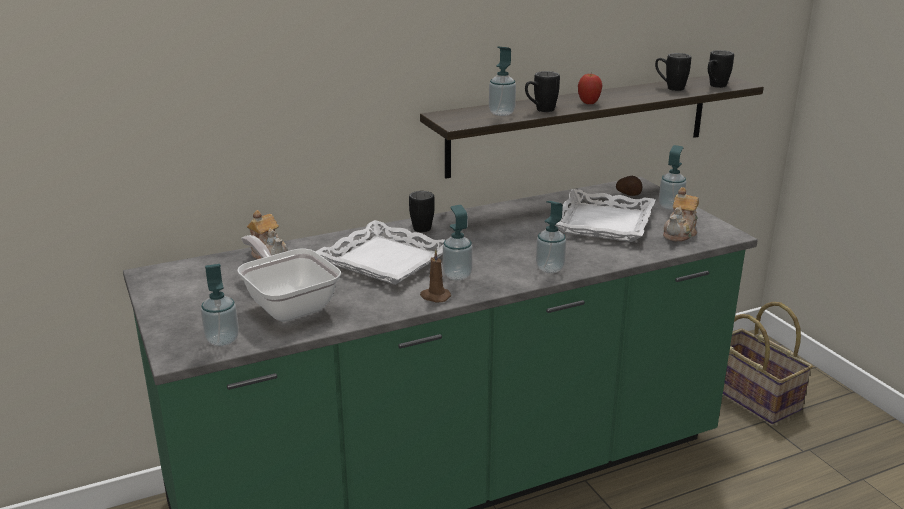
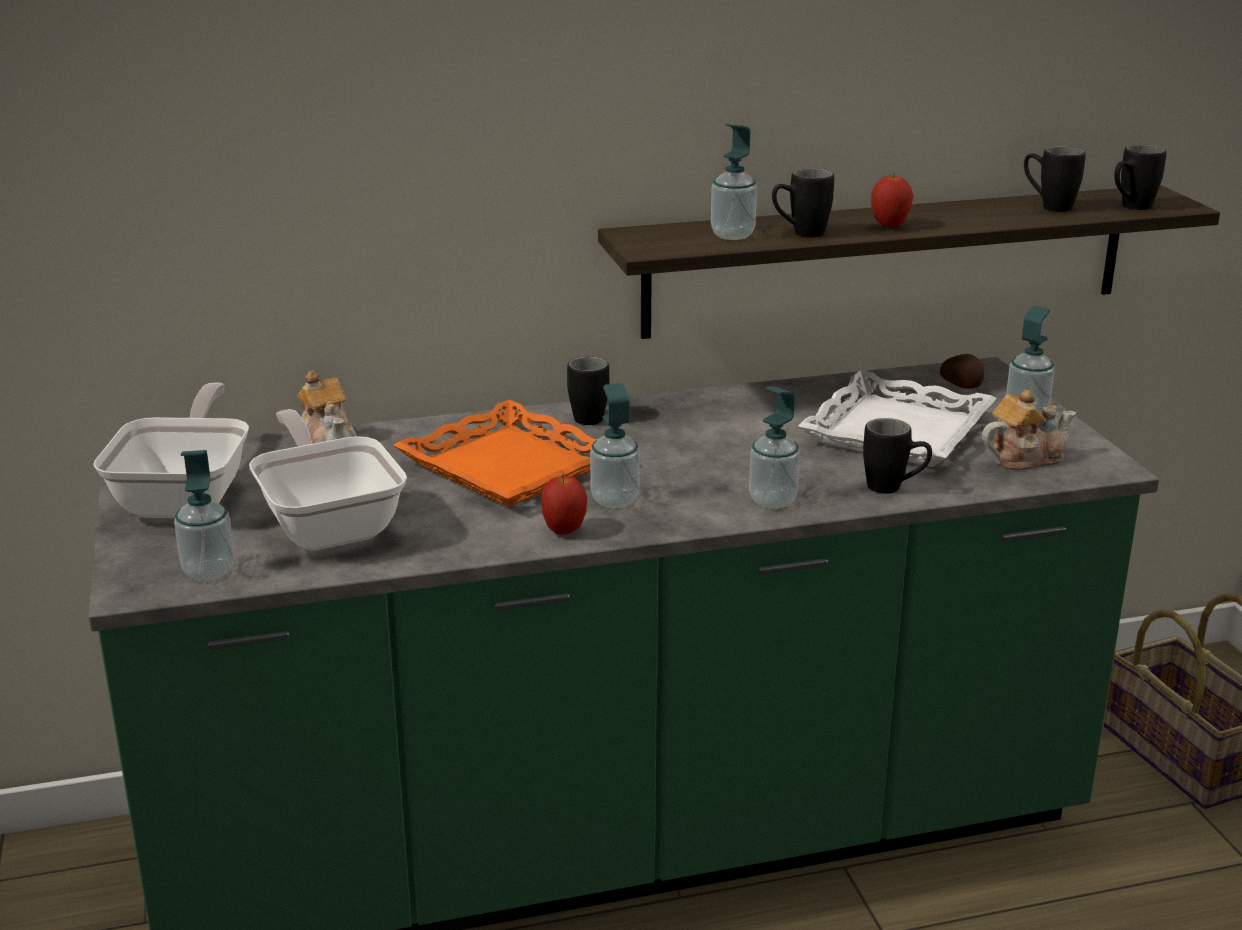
camera: 10 degrees right, 0 degrees up
white tray [315,220,445,285] -> orange tray [393,400,598,507]
brown candle [420,249,451,302] -> apple [541,474,587,535]
teapot [663,187,699,242] -> teapot turned 150 degrees counterclockwise [982,390,1076,470]
none -> frying pan [93,382,249,518]
none -> black mug [863,418,932,494]

